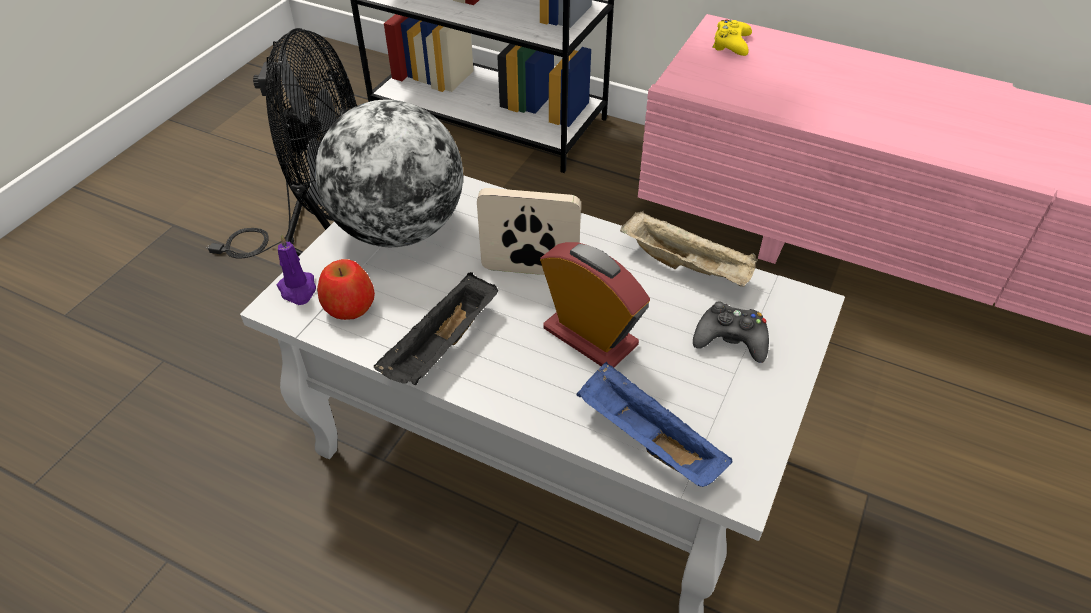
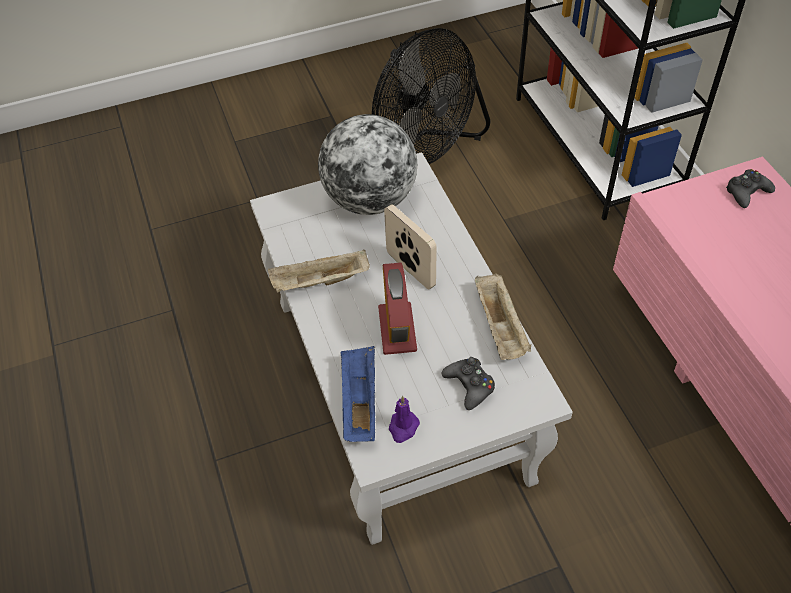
camera: 45 degrees right, 5 degrees up
purple candle [277,234,316,305] -> purple candle moved to [389,396,420,443]
apple [317,259,375,320] -> none
black tray [374,272,498,386] -> beige tray [268,249,370,292]
yellow game controller [712,19,752,56] -> black game controller [726,169,775,208]

